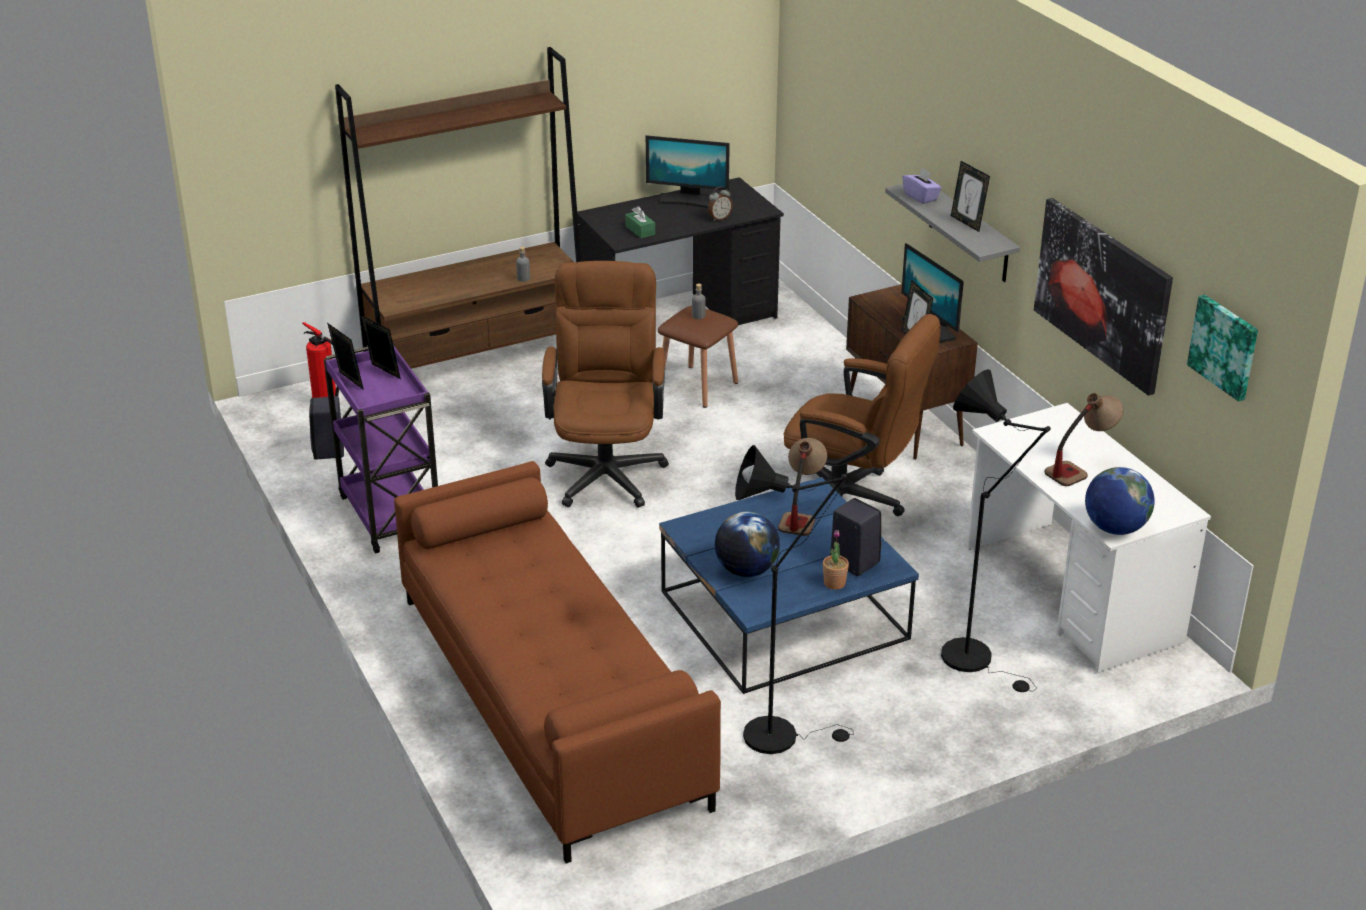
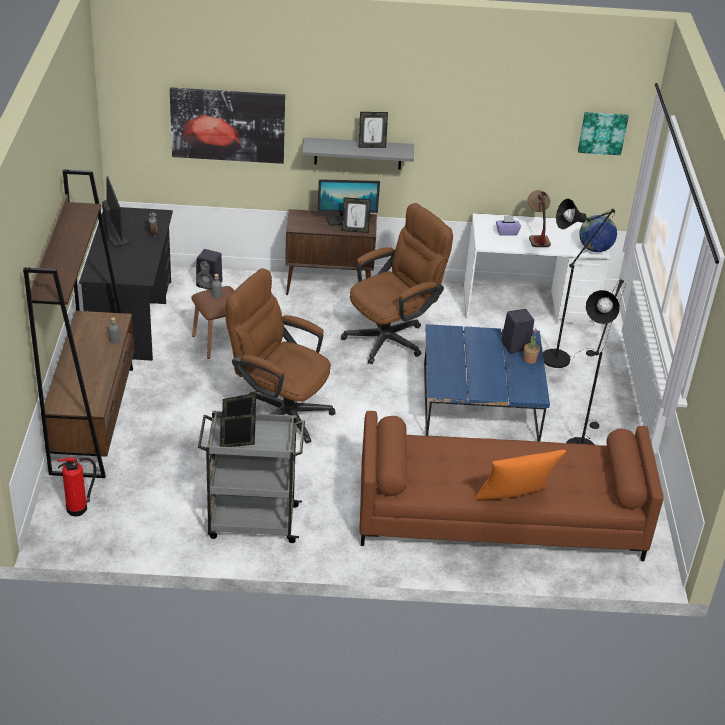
camera: 65 degrees left, 5 degrees up
black speaker [309,396,344,460] -> black speaker moved to [196,249,222,290]
purple cart [324,343,438,553] -> grey cart [198,410,305,543]
green tissue box [625,206,655,238] -> none
monitor [646,135,730,208] -> monitor turned 60 degrees counterclockwise [102,176,129,248]
globe [715,512,780,577] -> none
table lamp [778,438,827,536] -> none
purple tissue box [902,168,942,204] -> purple tissue box moved to [496,216,521,236]
picture [1034,198,1173,396] -> picture moved to [170,87,285,164]
none -> orange pillow [475,450,566,500]

